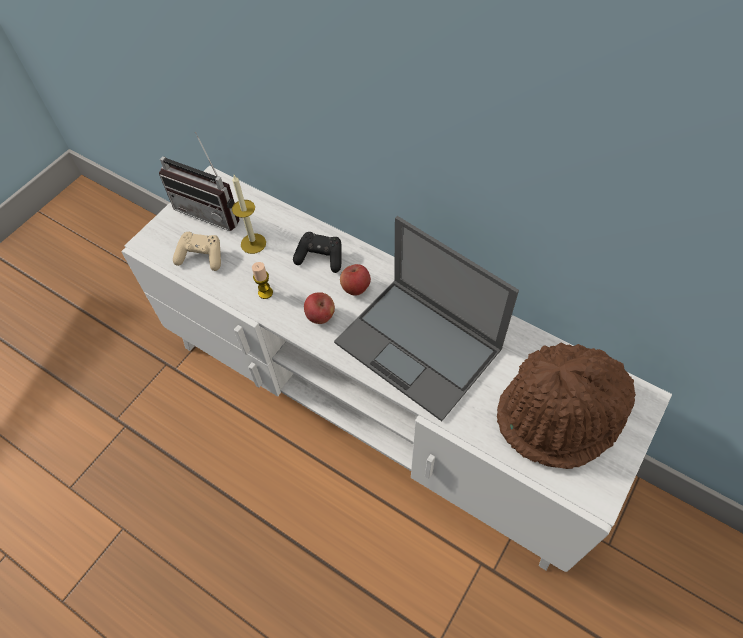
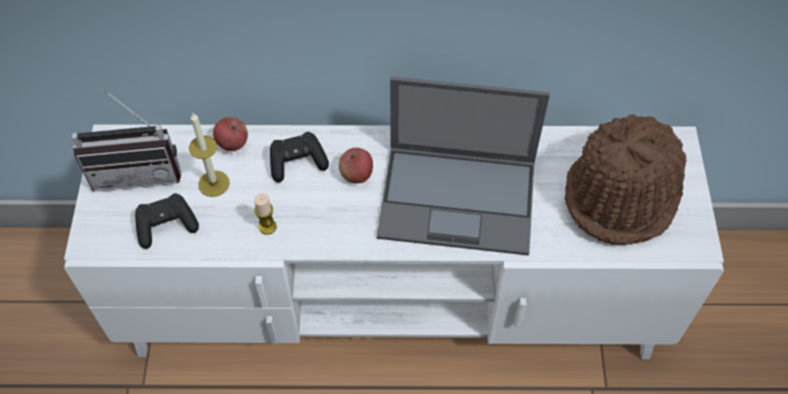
camera: 35 degrees left, 0 degrees up
beige game controller [173,232,221,271] -> black game controller [135,193,199,249]
apple [304,292,335,324] -> apple moved to [213,117,248,151]

